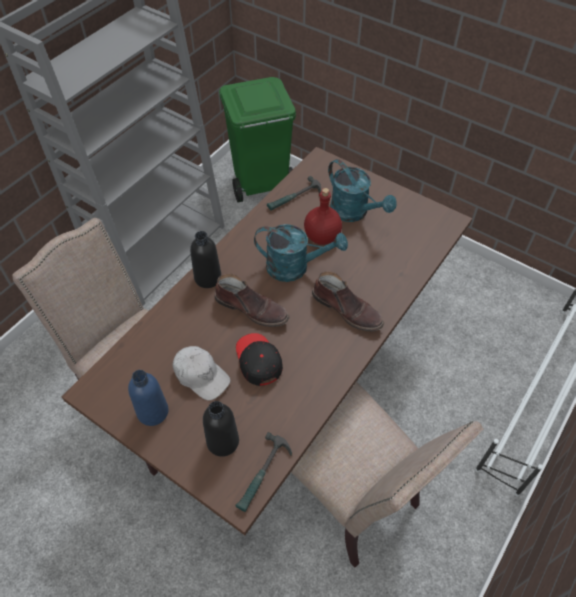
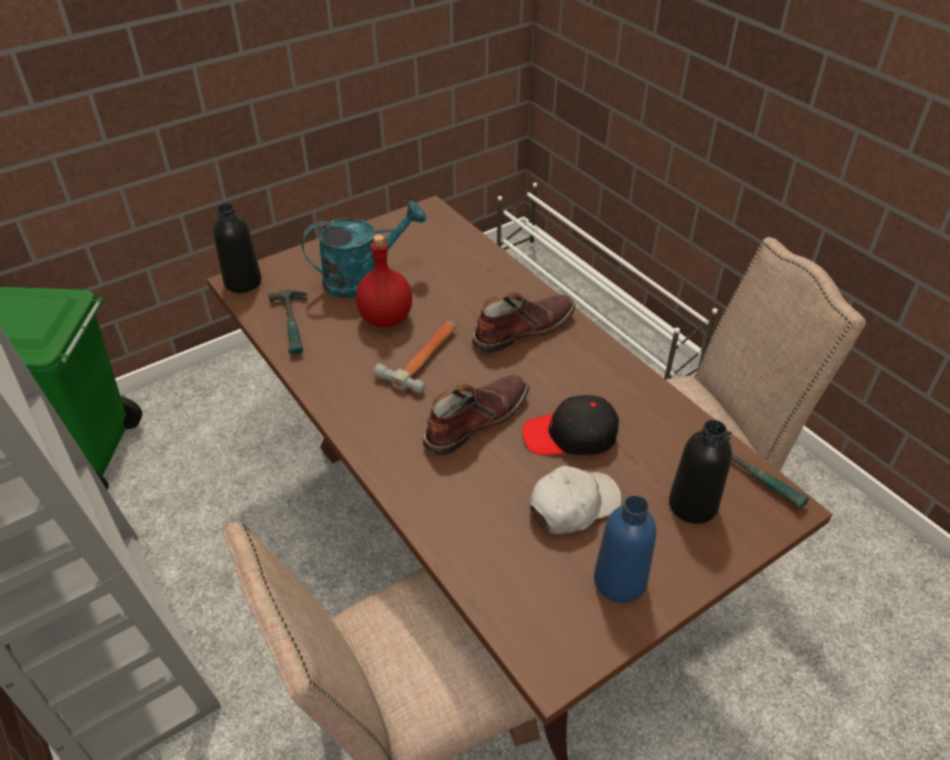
camera: 70 degrees left, 10 degrees down
black bottle [190,231,221,288] -> black bottle moved to [213,203,261,293]
turquoise watering can [254,224,348,282] -> hammer [374,321,456,393]

